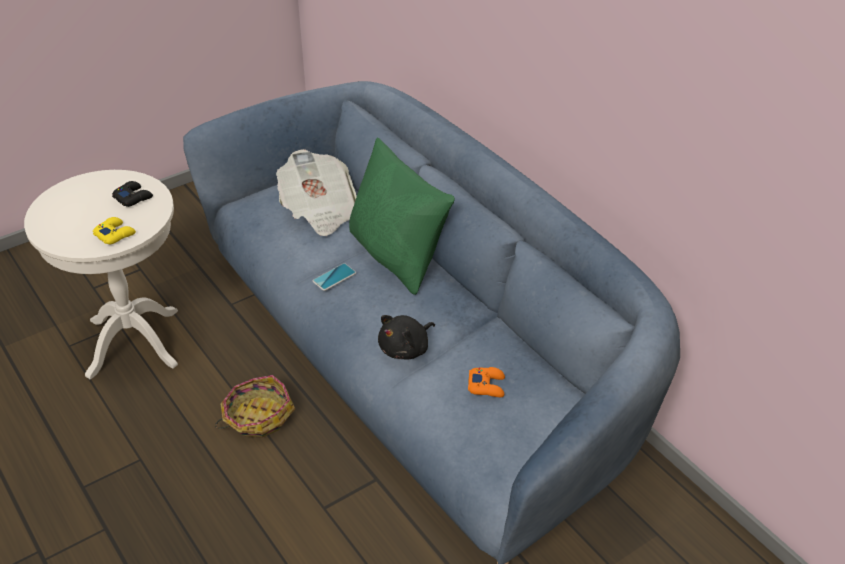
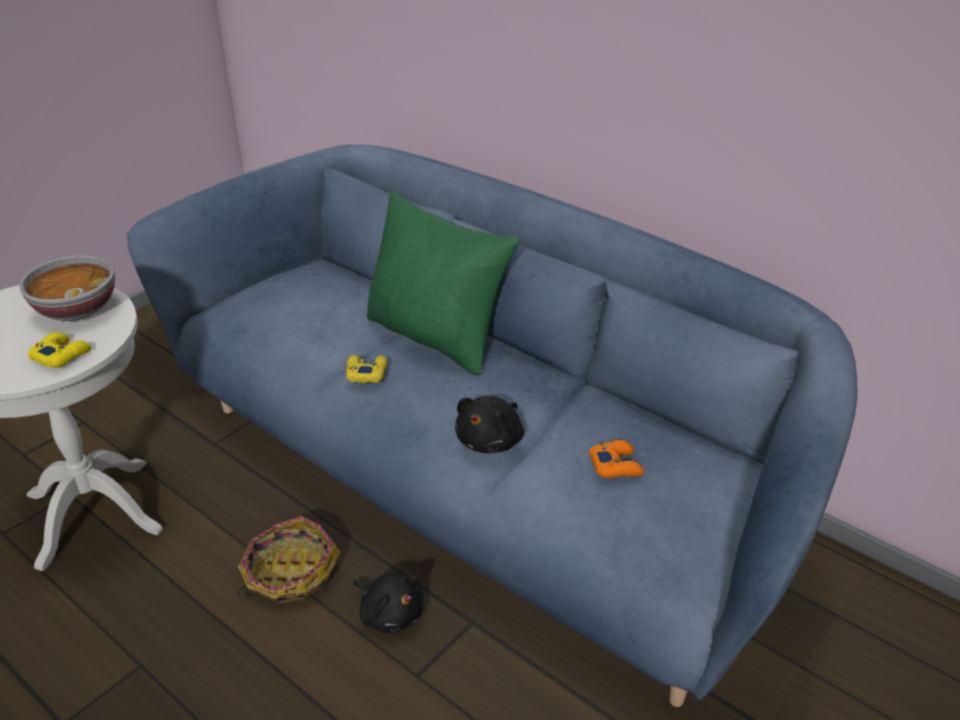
camera: 15 degrees left, 5 degrees down
black game controller [112,181,153,207] -> bowl [20,255,115,321]
newspaper [276,149,357,236] -> none
phone [312,263,356,291] -> yellow game controller [346,355,388,383]
none -> black plush toy [353,573,424,633]

